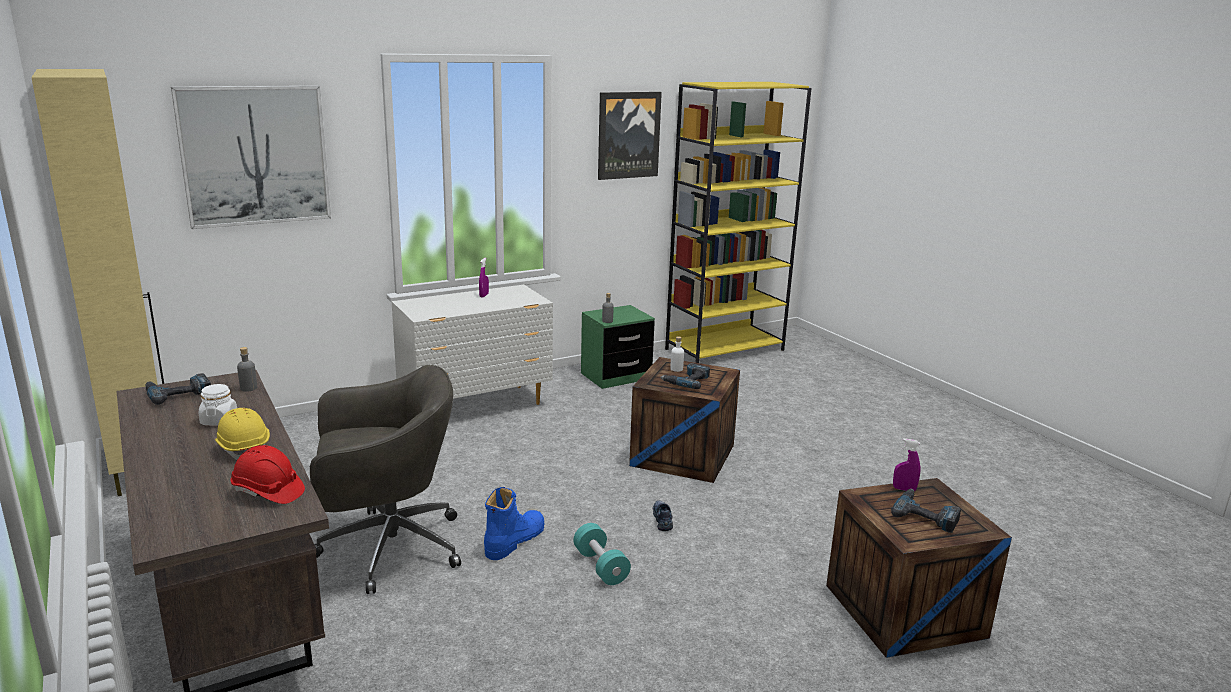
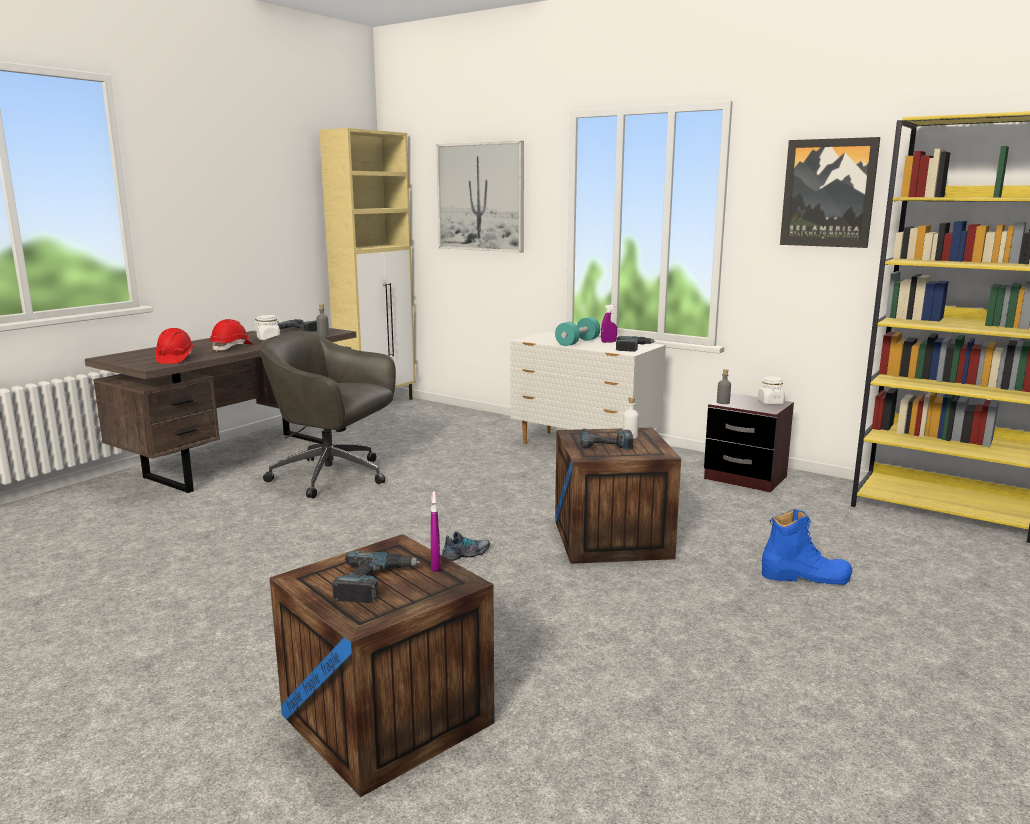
camera: 65 degrees right, 5 degrees down
yellow hard hat [215,408,270,460] -> red hard hat [210,319,253,352]
grey office chair [310,365,461,594] -> grey office chair turned 150 degrees clockwise [260,331,396,498]
blue boot [484,487,545,560] -> blue boot moved to [762,509,852,585]
turquoise dumbbell [573,523,631,585] -> turquoise dumbbell moved to [555,317,600,346]
green nightstand [581,305,655,389] -> brown nightstand [704,393,794,492]
none -> power drill [616,336,655,352]
none -> white jar [758,376,785,405]

